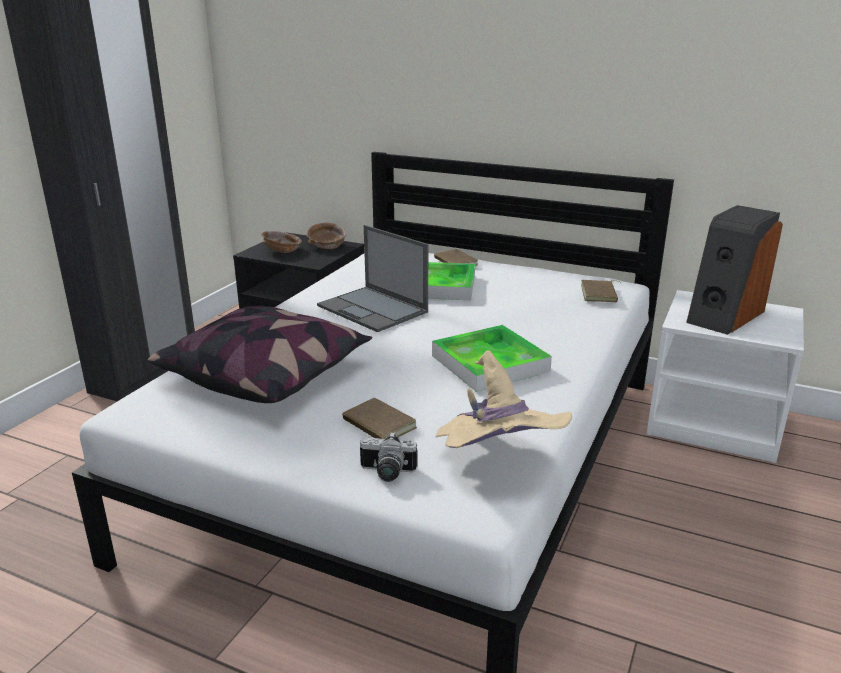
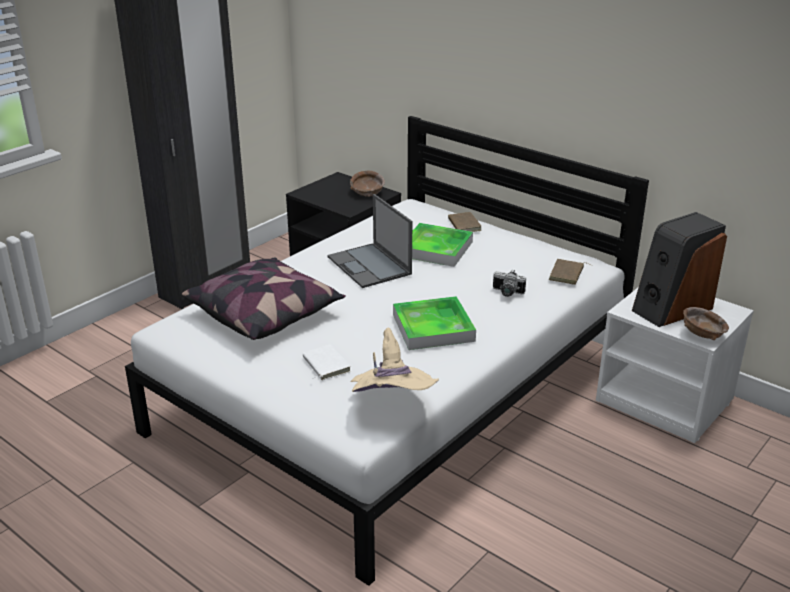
camera: 15 degrees right, 5 degrees up
brown bowl [262,231,302,253] -> brown bowl moved to [683,307,729,340]
brown book [342,398,417,439] -> white book [303,345,351,380]
camera [360,432,417,482] -> camera moved to [493,270,526,297]

